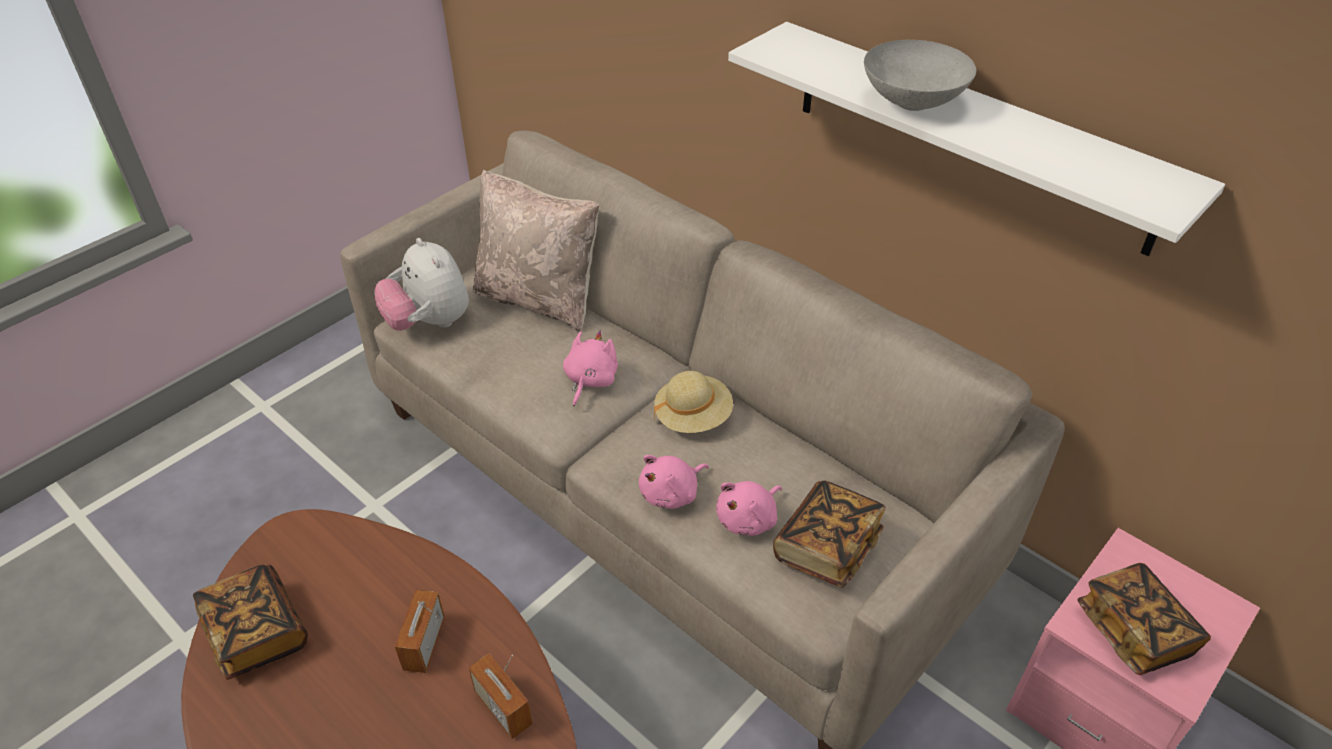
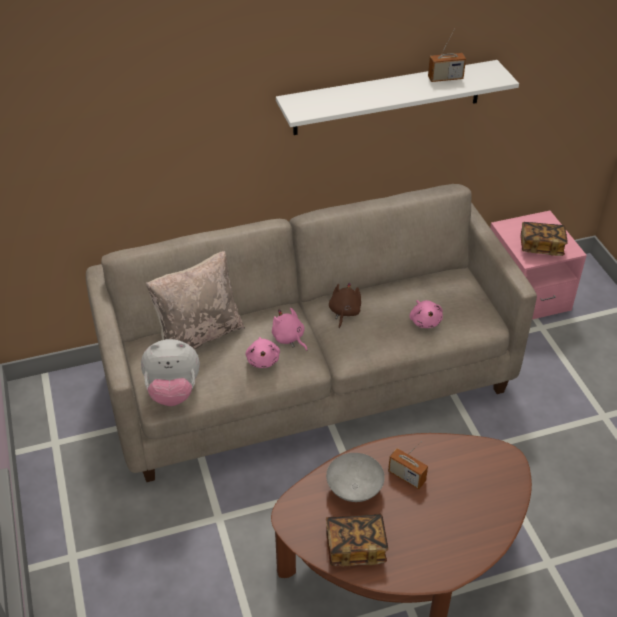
camera: 60 degrees left, 0 degrees up
radio [468,653,533,739] -> radio moved to [428,29,466,82]
pink plush toy [639,455,709,509] -> pink plush toy moved to [245,337,280,368]
beige hat [654,371,733,433] -> brown plush toy [329,282,361,328]
book [773,481,886,588] -> none
grey bowl [864,40,976,111] -> grey bowl moved to [326,453,385,502]

